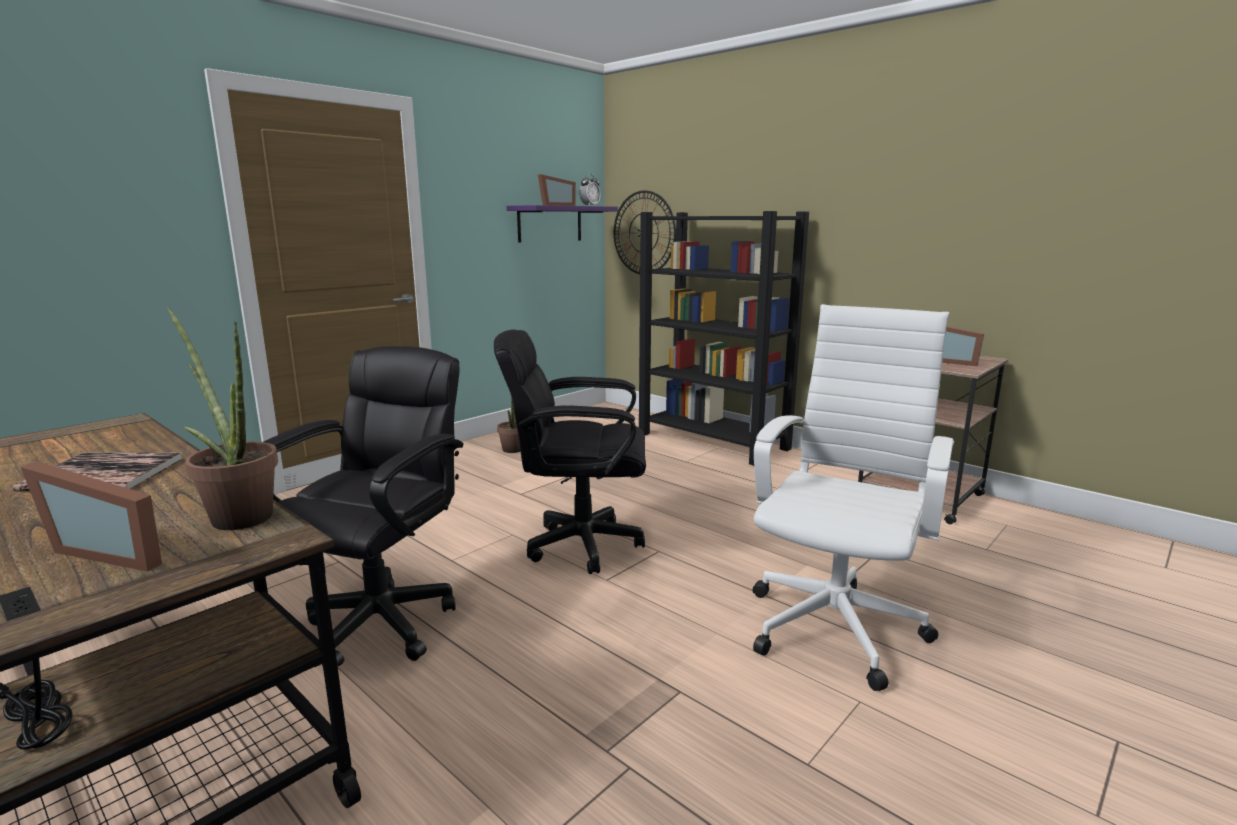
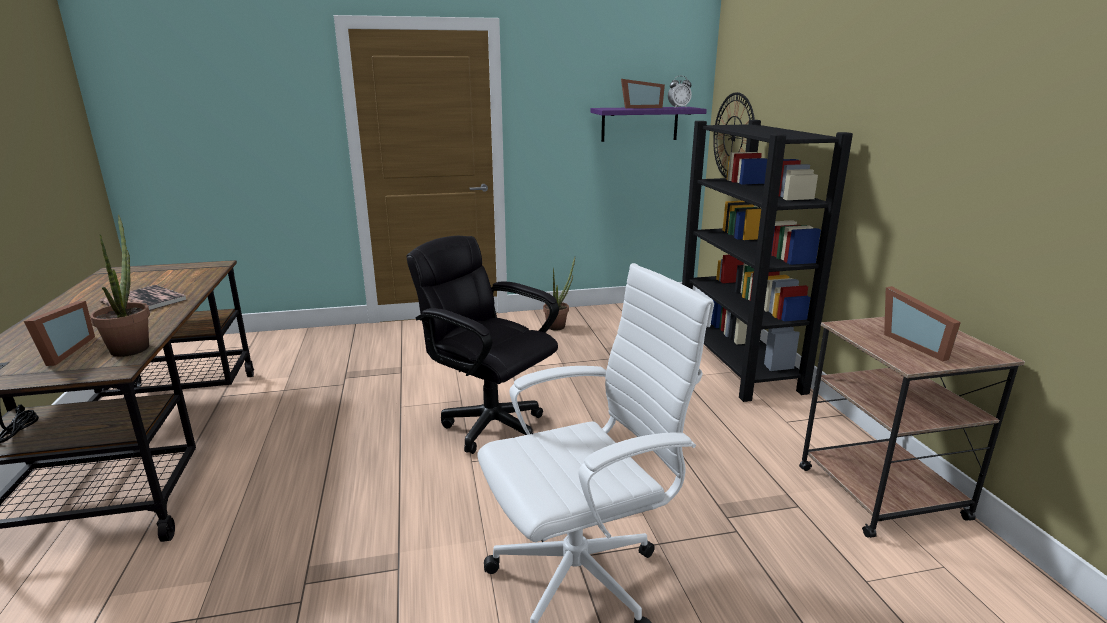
camera: 35 degrees right, 5 degrees up
picture frame [21,462,162,572] -> picture frame turned 150 degrees counterclockwise [24,301,95,366]
black office chair [264,346,463,666] -> none

